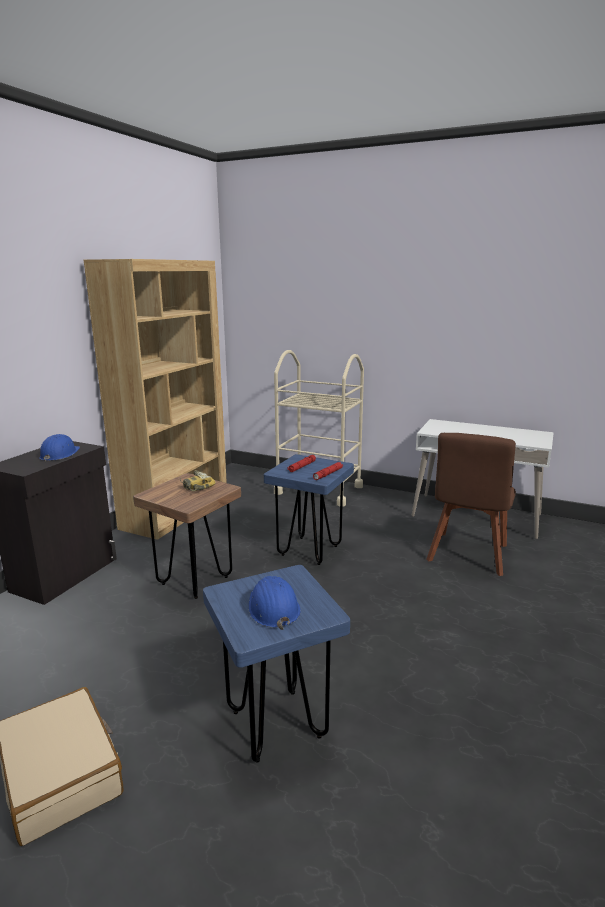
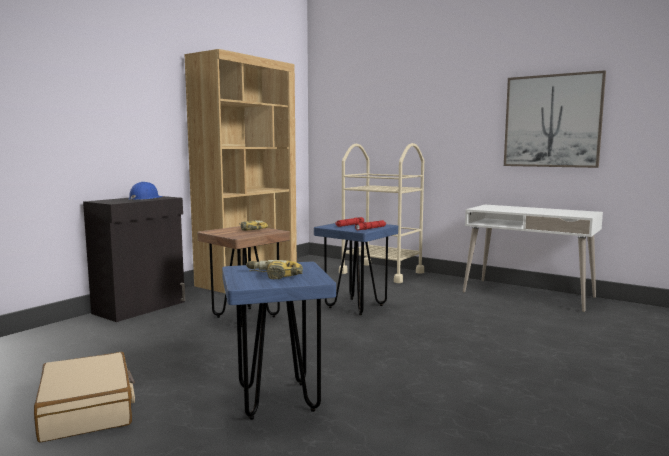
camera: 10 degrees right, 10 degrees down
blue hard hat [249,576,301,630] -> power drill [246,260,303,279]
brown chair [426,433,516,576] -> none
none -> picture [504,70,606,168]

